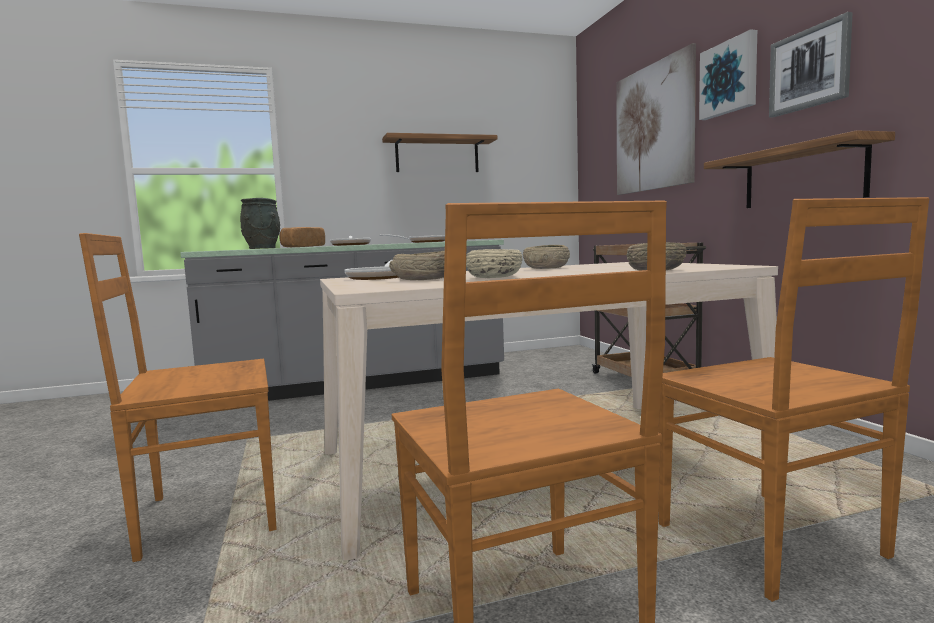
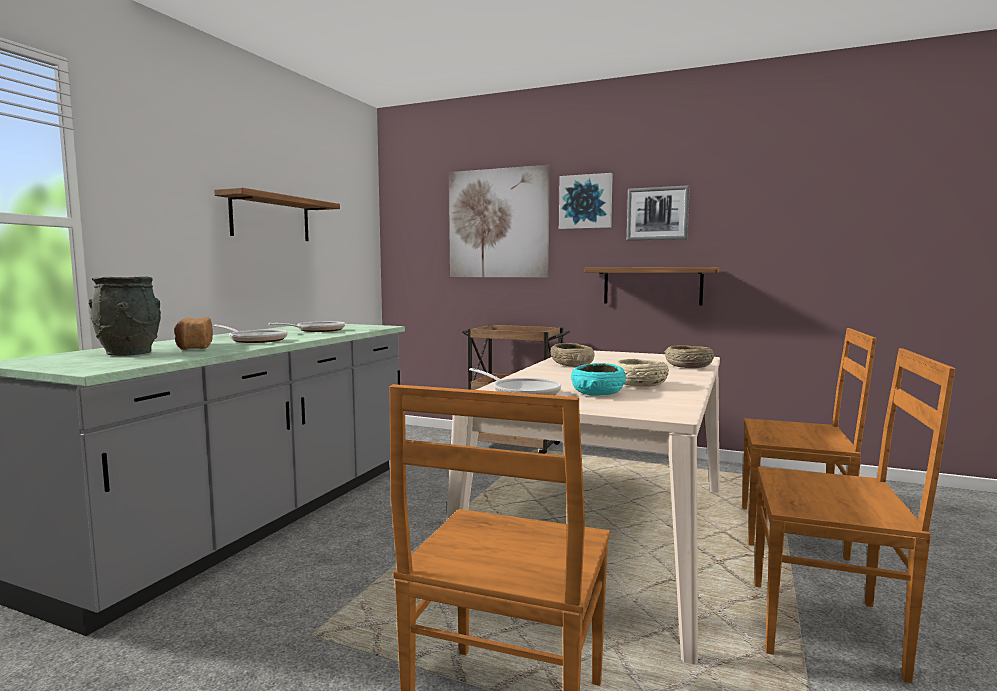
camera: 50 degrees left, 0 degrees up
beige bowl [389,251,445,280] -> turquoise bowl [571,363,626,396]

